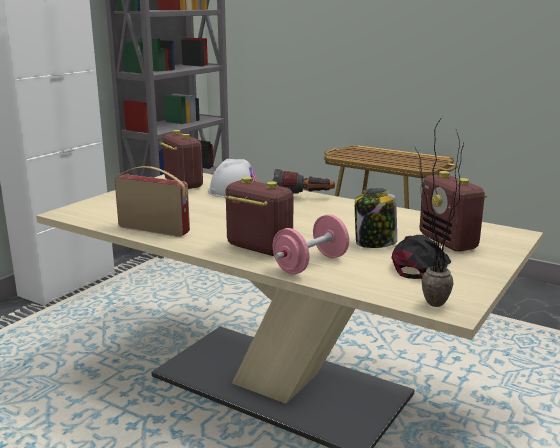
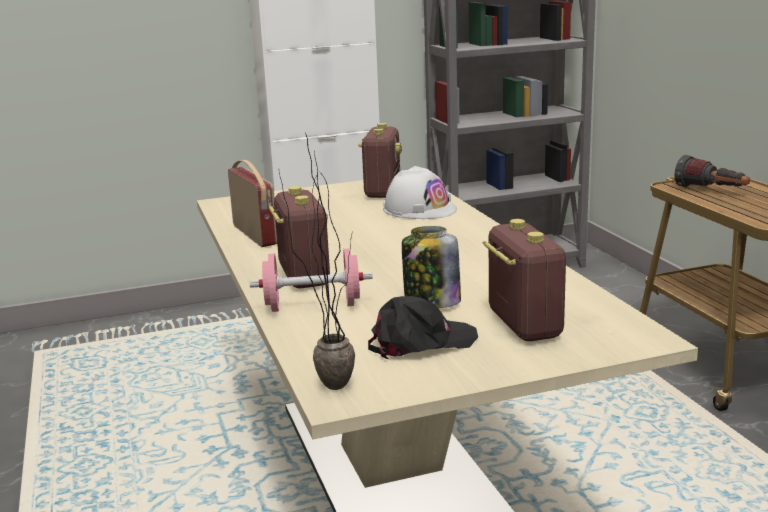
camera: 40 degrees right, 0 degrees up
flashlight [272,169,335,194] -> flashlight moved to [675,155,750,187]
radio [420,171,487,252] -> radio turned 150 degrees clockwise [483,219,566,341]

